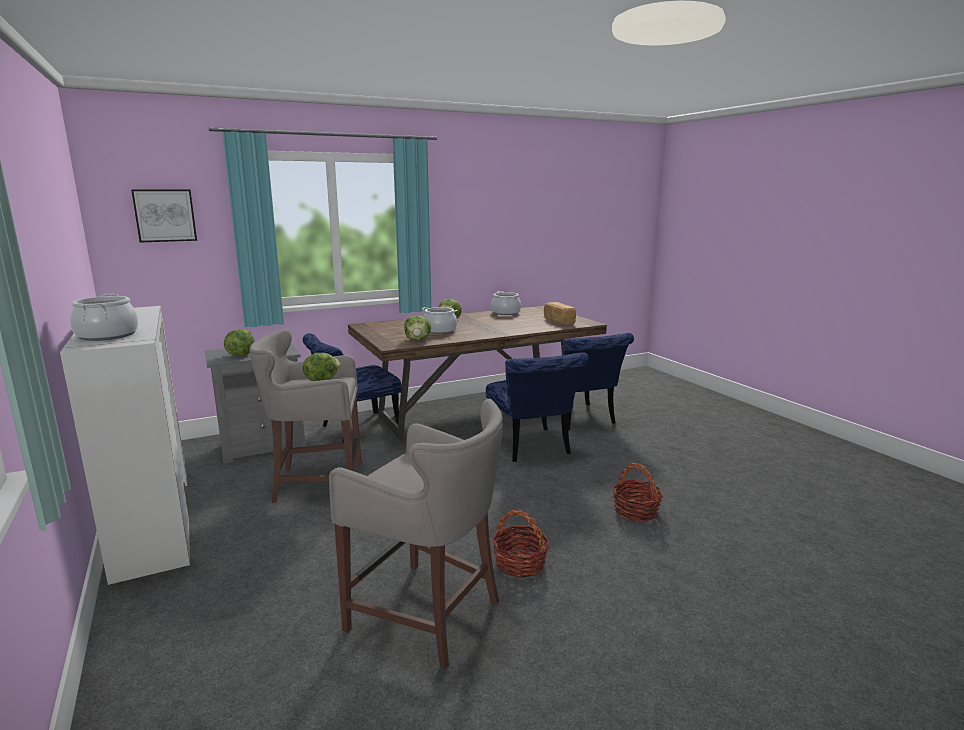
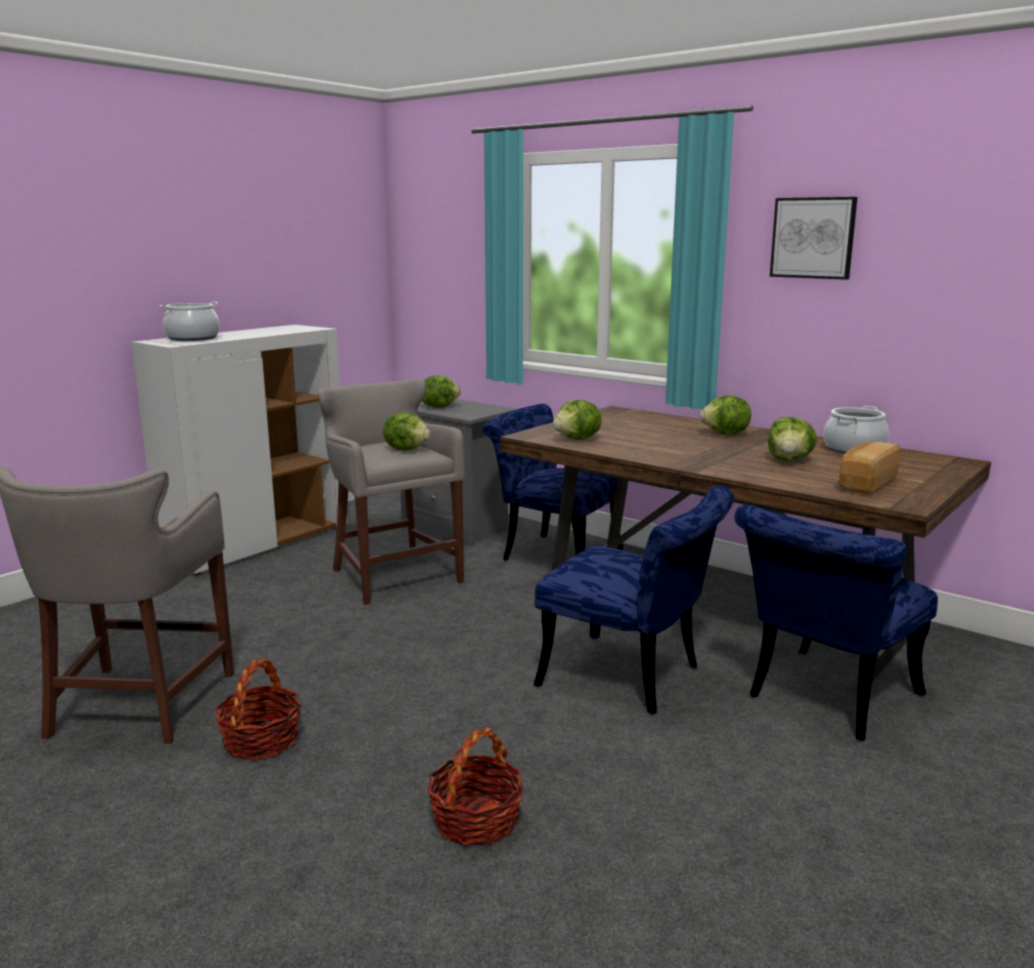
camera: 65 degrees right, 0 degrees up
picture [131,190,197,242] -> picture moved to [770,197,857,280]
cooking pot [422,307,458,334] -> none
blue chair [486,352,589,462] -> blue chair turned 105 degrees counterclockwise [534,485,734,714]
none -> lettuce [768,417,817,461]

